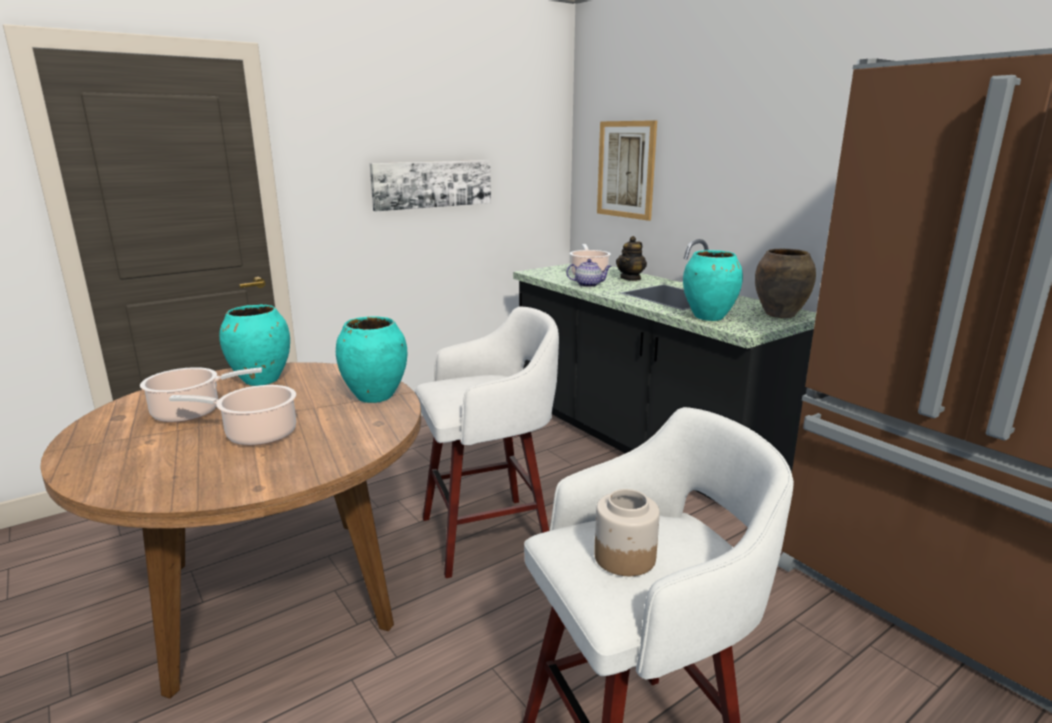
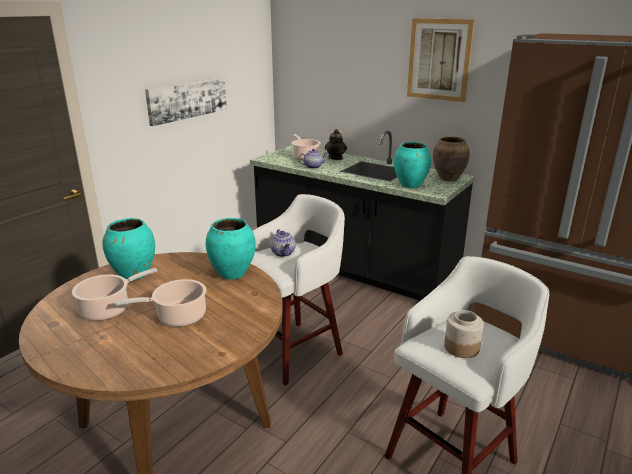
camera: 20 degrees left, 5 degrees up
picture [597,120,657,221] -> picture moved to [407,18,475,102]
none -> teapot [270,229,296,257]

